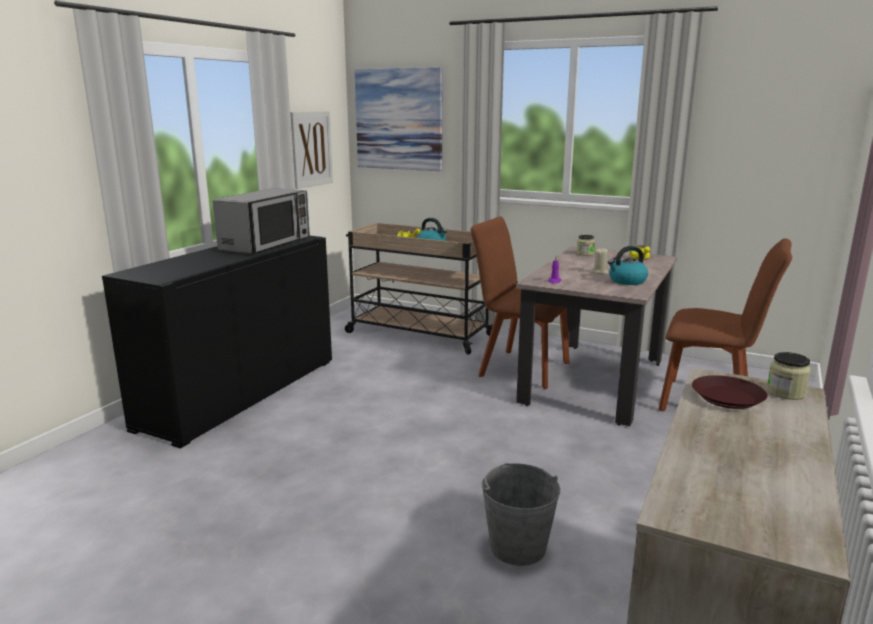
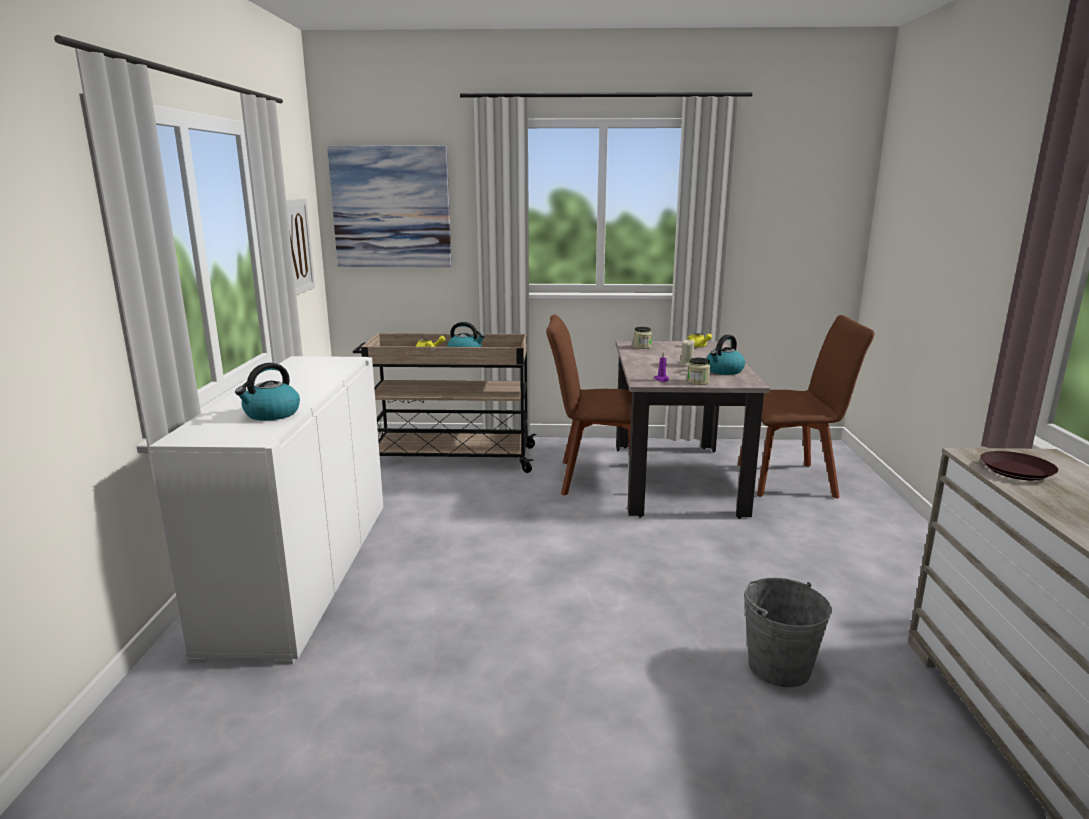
camera: 25 degrees left, 0 degrees up
black cabinet [102,236,332,448] -> white cabinet [149,356,383,664]
microwave [213,188,310,254] -> none
jar [767,352,811,400] -> jar moved to [687,358,711,385]
none -> kettle [235,363,300,421]

